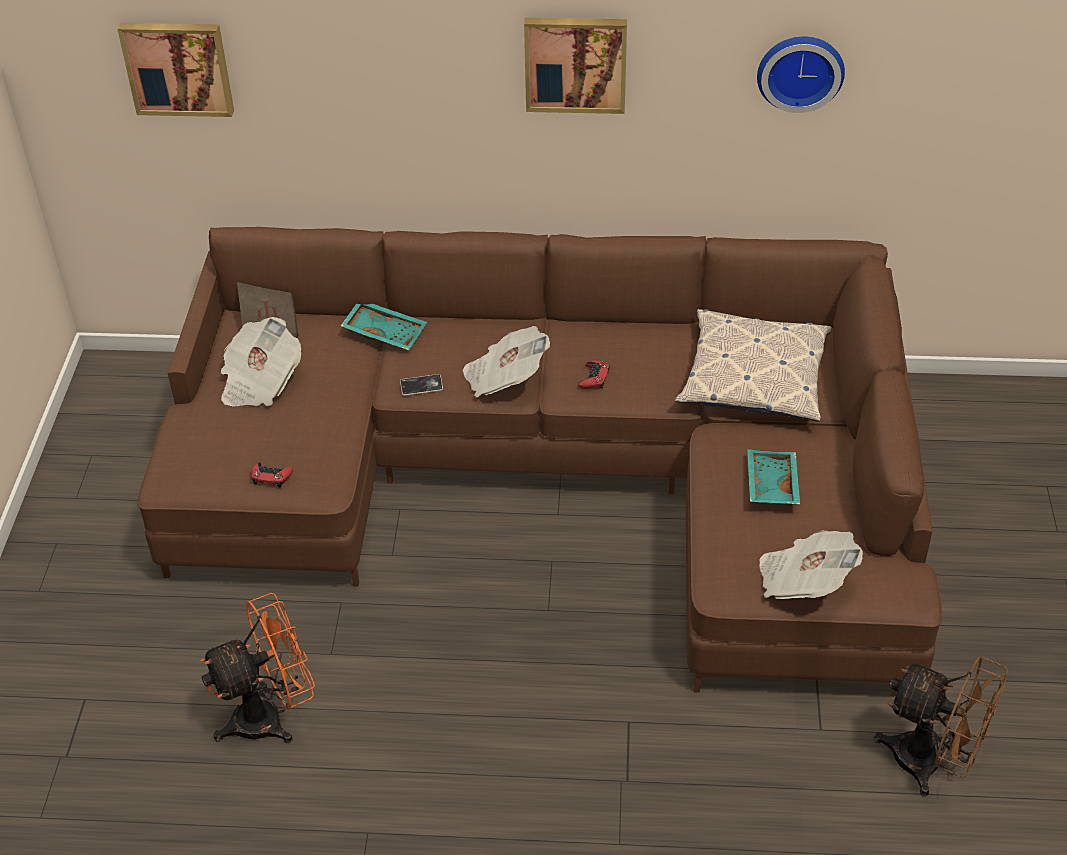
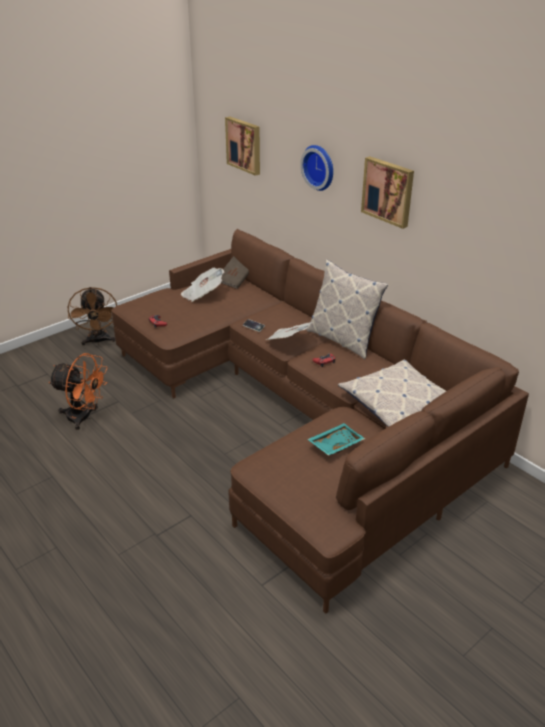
camera: 45 degrees right, 10 degrees down
turquoise tray [341,304,427,350] -> none
wall clock [757,37,845,113] -> wall clock moved to [300,145,333,191]
newspaper [759,530,863,599] -> none
brown fan [874,655,1008,797] -> brown fan moved to [68,287,117,345]
none -> pillow [306,259,388,359]

